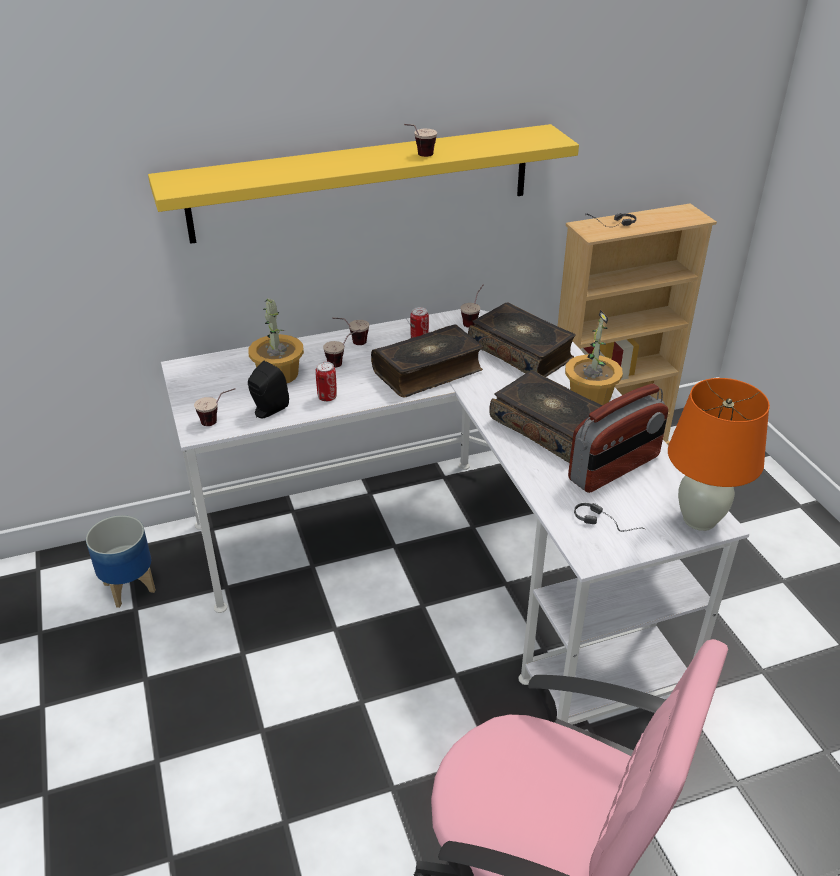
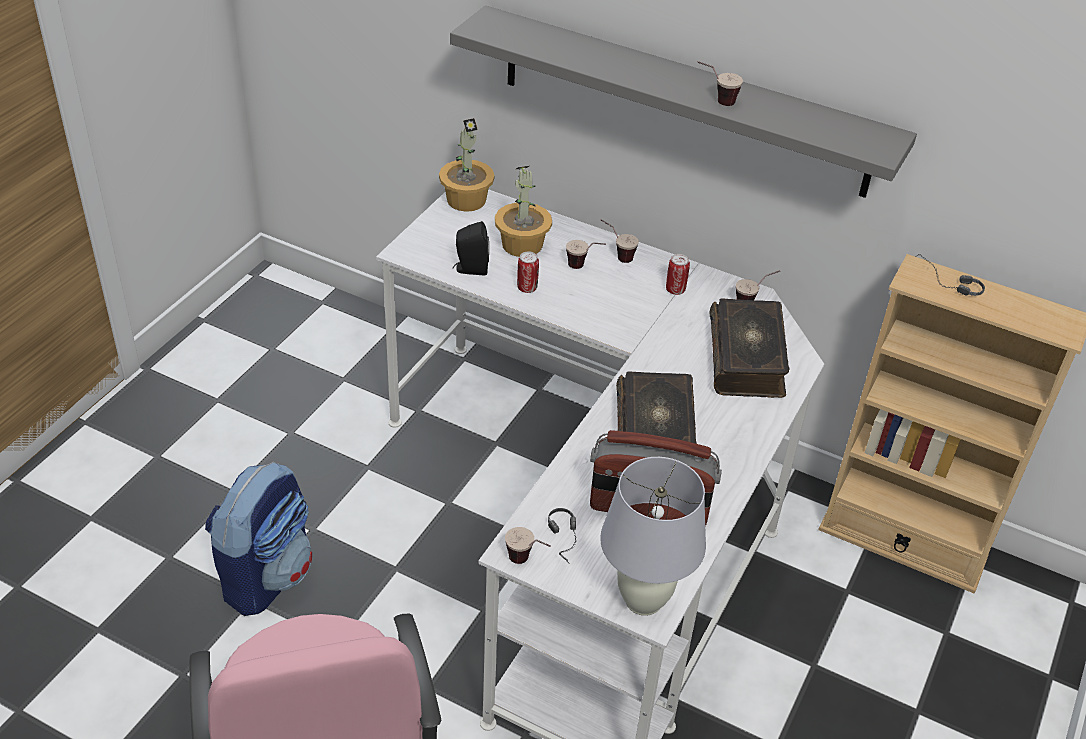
camera: 45 degrees right, 5 degrees up
planter [86,515,156,608] -> none
yellow shelf [148,124,579,244] -> grey shelf [450,5,917,198]
cup [194,388,235,426] -> cup moved to [505,527,551,564]
book [371,324,483,397] -> none
potted plant [565,309,623,405] -> potted plant moved to [439,118,495,212]
orange table lamp [668,378,770,531] -> white table lamp [600,457,706,616]
none -> backpack [205,462,312,616]

